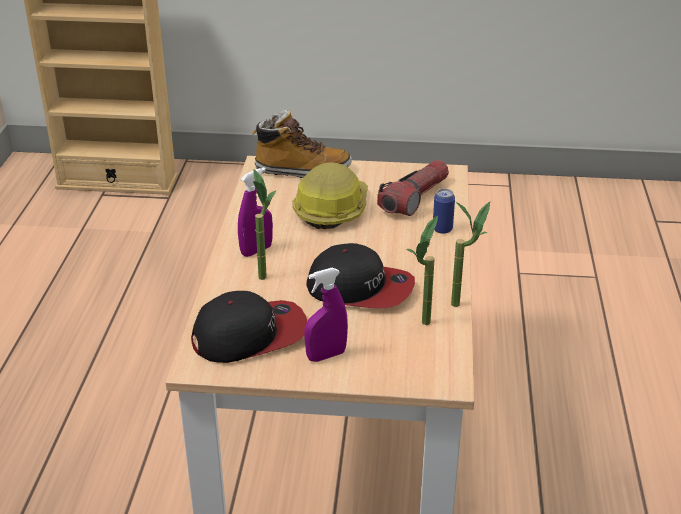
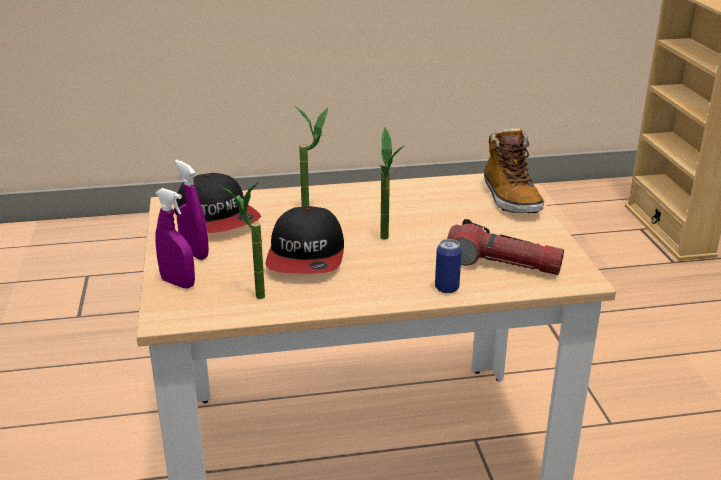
camera: 75 degrees right, 5 degrees down
purple spray bottle [238,167,273,257] -> purple spray bottle moved to [155,188,195,288]
hard hat [292,162,368,229] -> none
potted plant [451,201,490,307] -> potted plant moved to [380,127,405,240]

